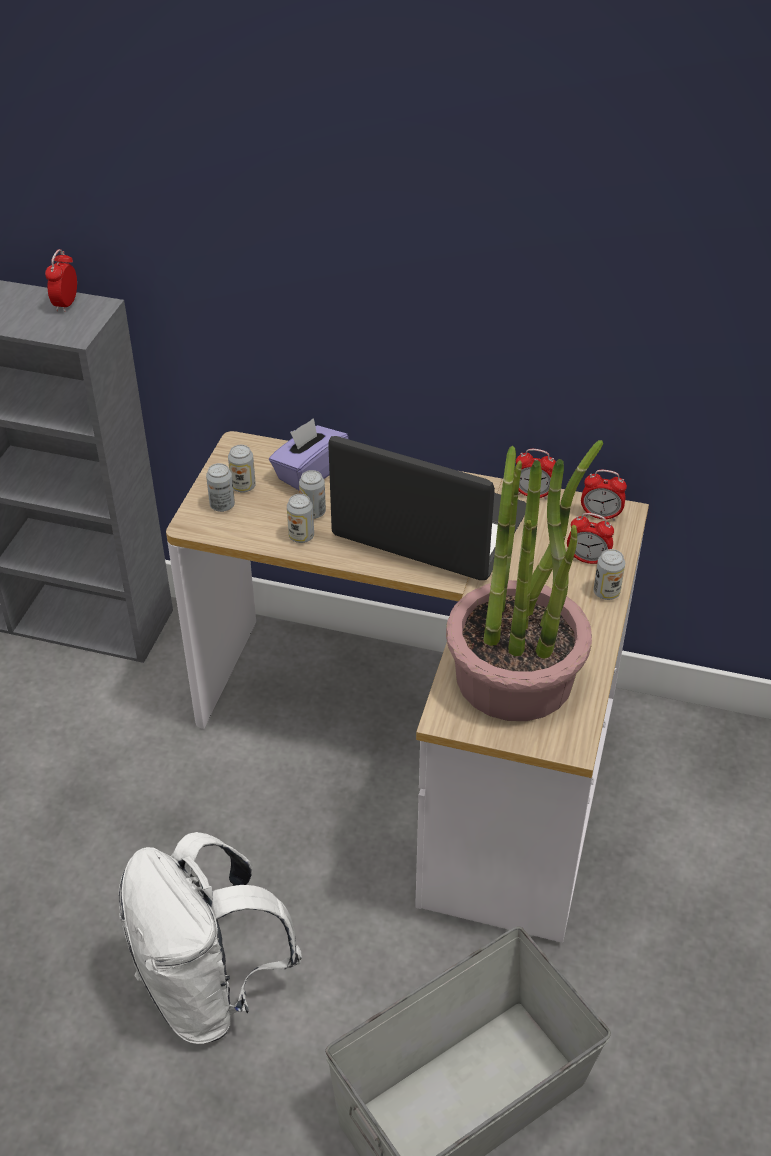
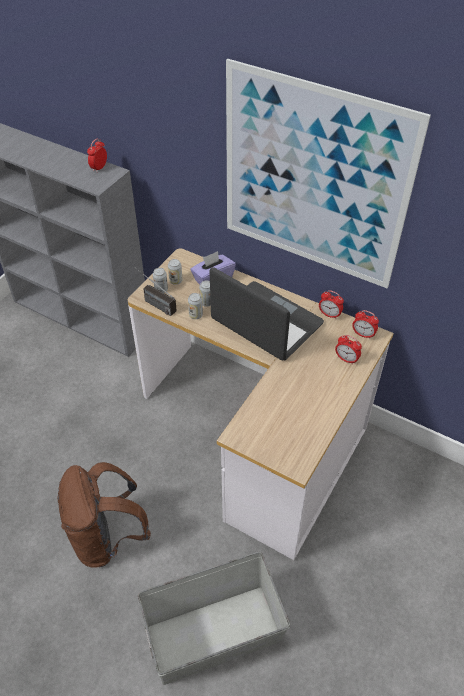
camera: 15 degrees right, 5 degrees up
white backpack [119,832,302,1044] -> brown backpack [57,462,151,568]
potted plant [446,440,603,721] -> none
can [594,549,625,600] -> none
none -> radio [136,268,177,316]
none -> picture [226,59,431,288]

